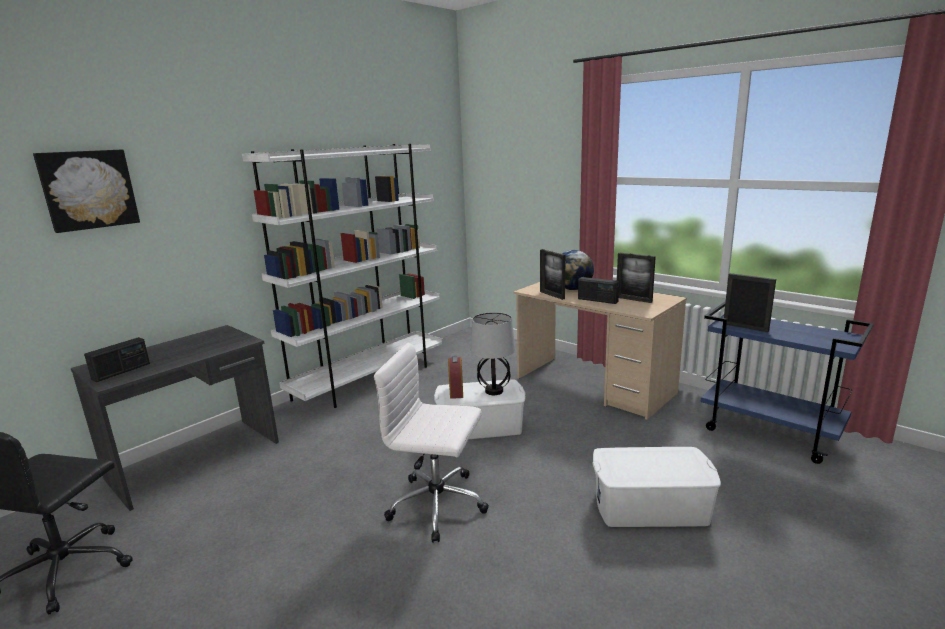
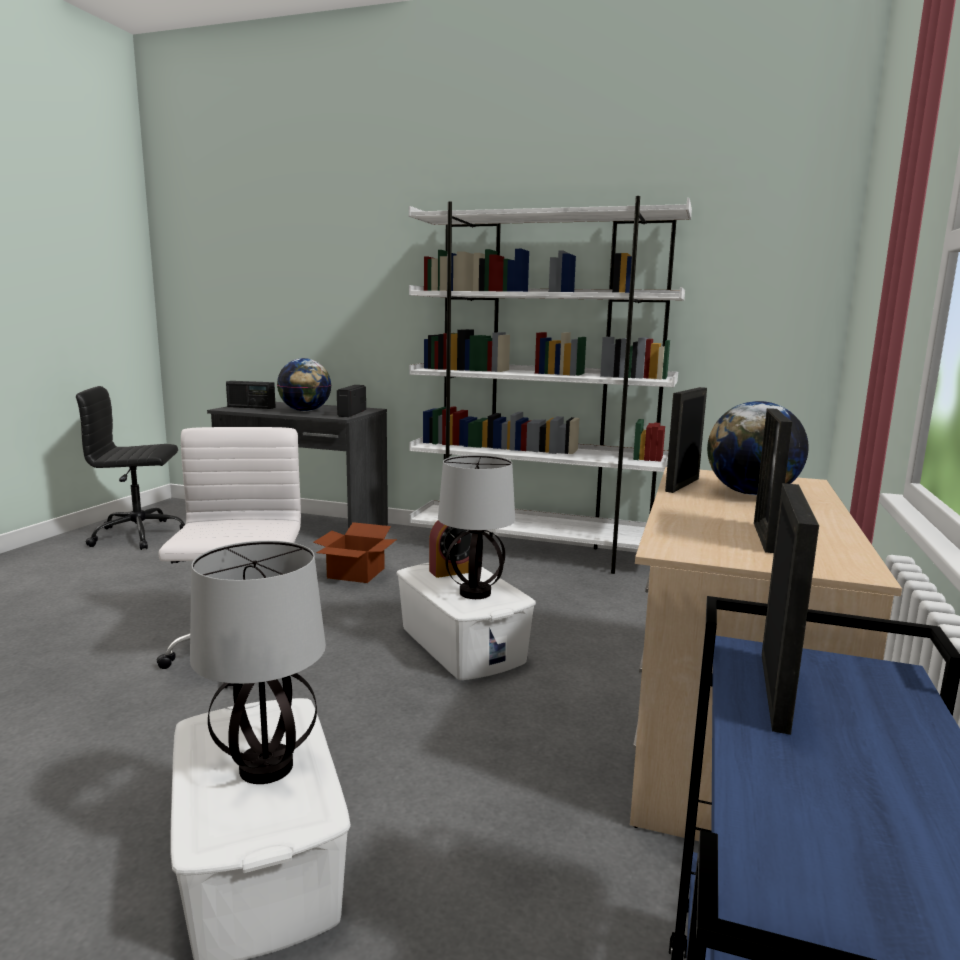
camera: 65 degrees right, 5 degrees down
picture [33,149,140,233] -> none
radio [578,277,619,304] -> radio moved to [337,385,366,417]
none -> table lamp [190,541,326,784]
none -> globe [277,358,332,411]
none -> cardboard box [313,522,397,583]

